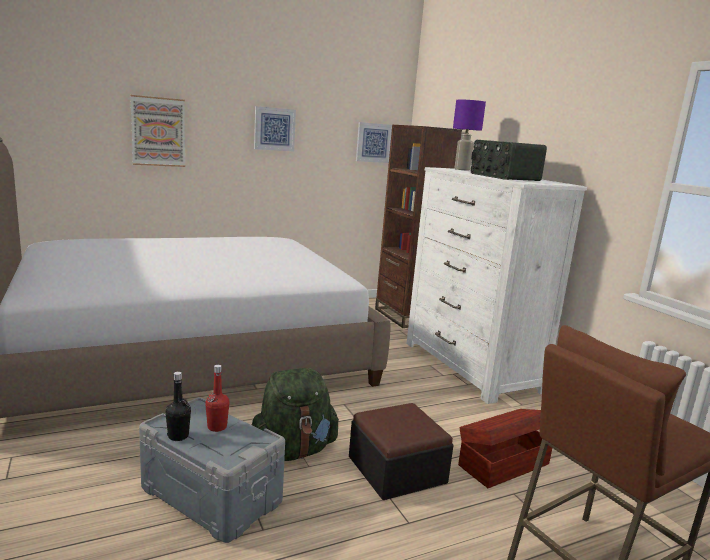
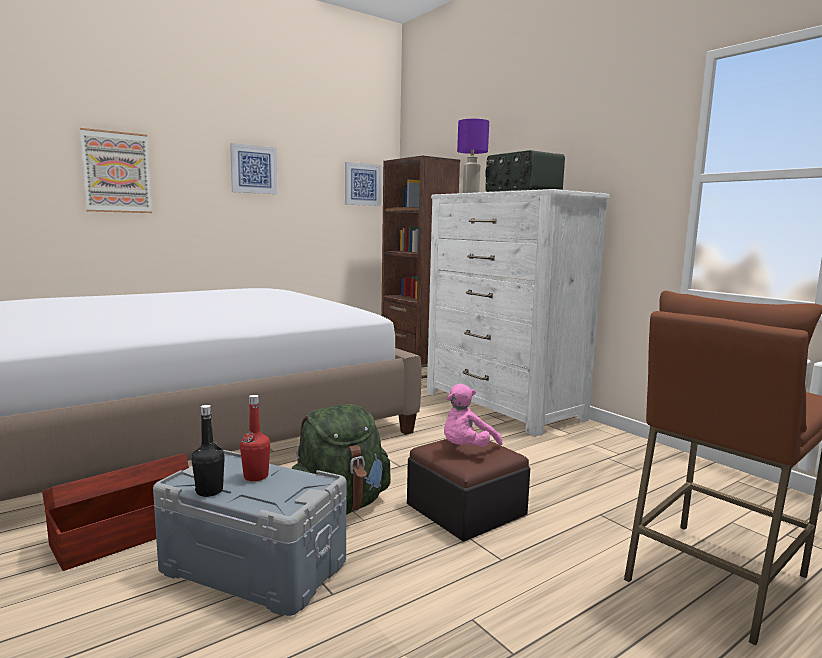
camera: 10 degrees left, 5 degrees down
brown storage box [458,409,552,488] -> brown storage box moved to [42,453,189,571]
none -> pink plush toy [444,384,502,447]

